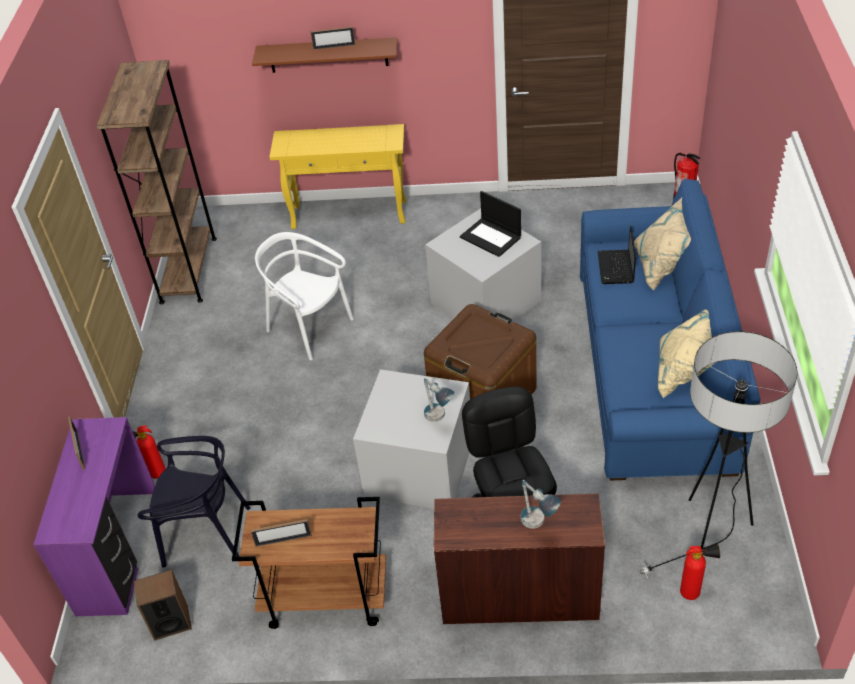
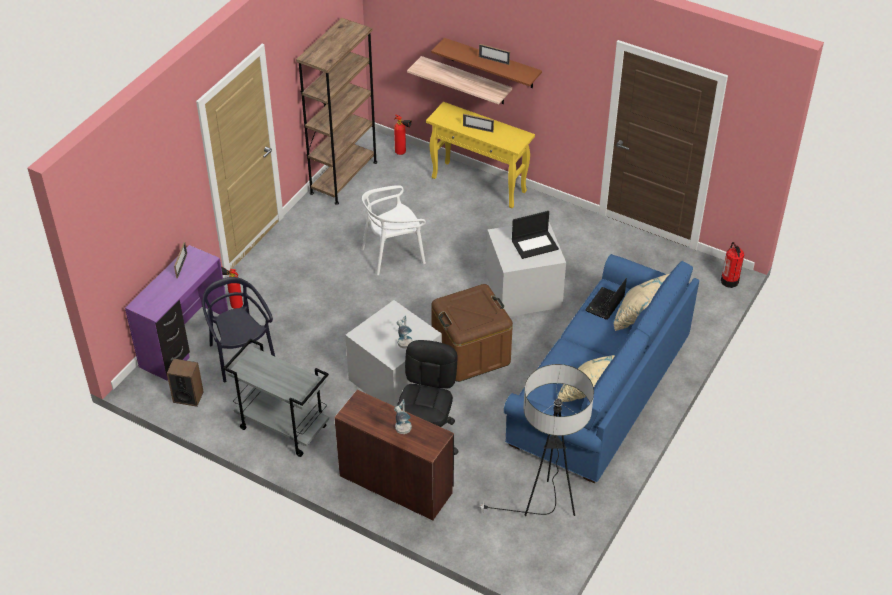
camera: 25 degrees right, 0 degrees up
black chair [138,436,250,568] -> black chair turned 150 degrees counterclockwise [202,277,275,383]
brown cart [232,497,386,629] -> grey cart [223,338,329,457]
picture frame [251,519,312,547] -> picture frame moved to [463,114,494,132]
white chair [255,232,354,360] -> white chair turned 90 degrees counterclockwise [361,185,426,275]
laptop [460,191,521,257] -> laptop turned 90 degrees counterclockwise [512,211,559,259]
fire extinguisher [680,544,720,600] -> fire extinguisher moved to [394,114,412,155]
none -> shelf [407,56,512,104]

